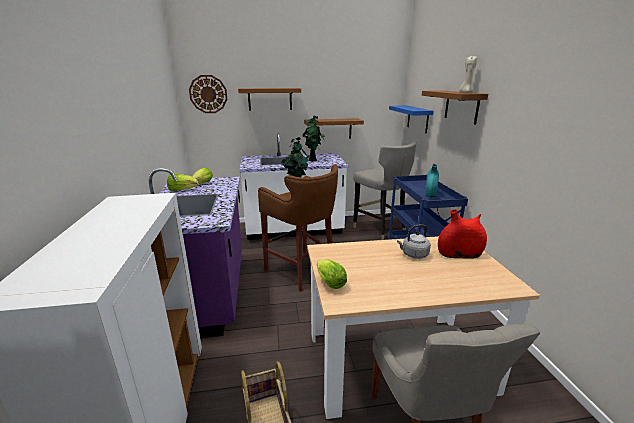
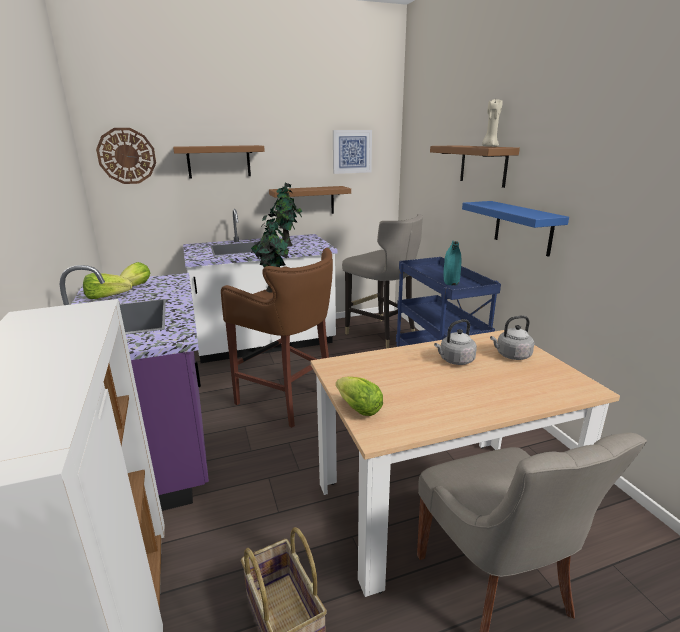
camera: 10 degrees left, 0 degrees up
blue shelf [389,106,434,133] -> blue shelf moved to [462,201,569,257]
red vase [438,209,487,259] -> grey kettle [490,315,534,360]
none -> picture [333,130,372,174]

